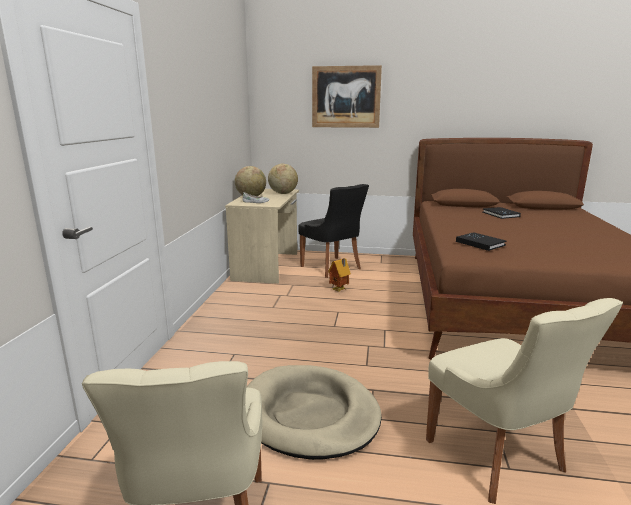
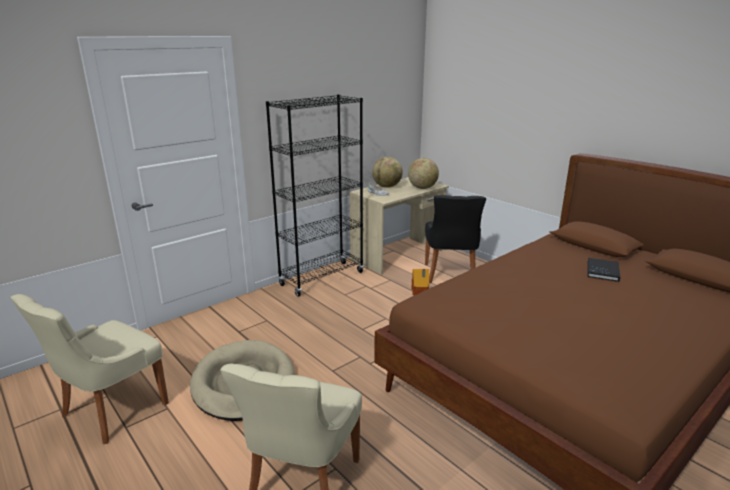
camera: 40 degrees right, 5 degrees up
picture [312,65,382,128] -> none
black book [456,232,506,251] -> none
none -> black bookcase [266,94,364,296]

